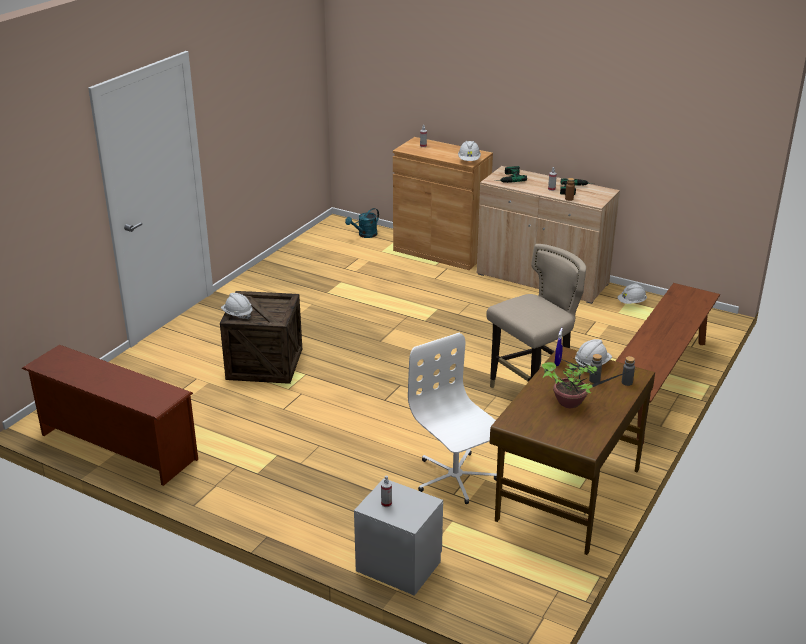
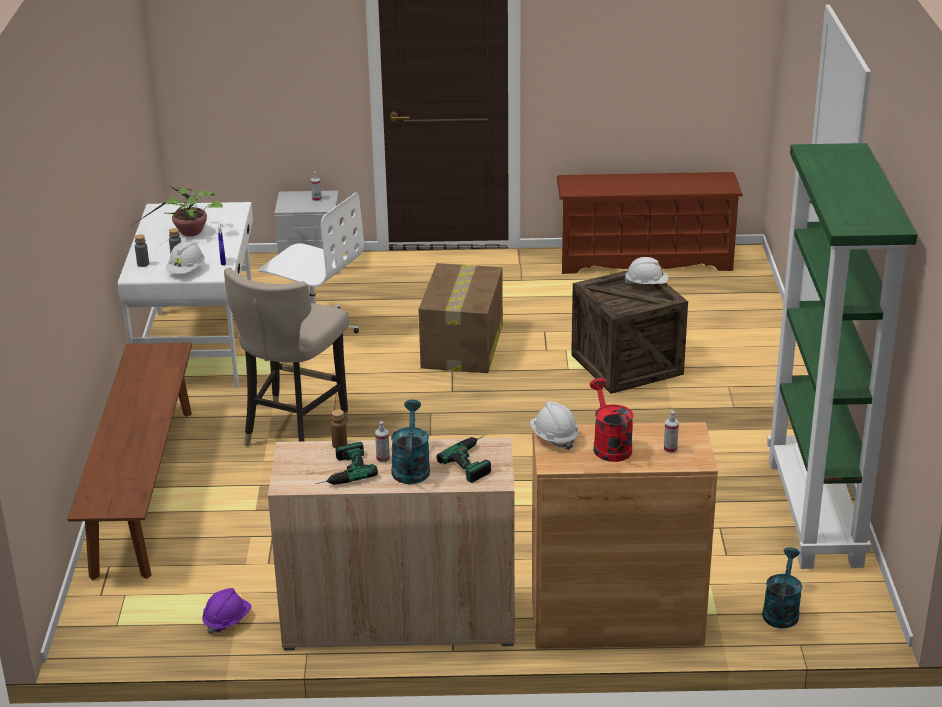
camera: 150 degrees right, 0 degrees up
brown desk [490,347,655,555] -> white desk [118,202,253,388]
white hard hat [618,283,647,304] -> purple hard hat [202,588,252,635]
none -> turquoise watering can [391,399,430,484]
none -> cardboard box [418,263,503,373]
none -> red watering can [590,378,634,462]
none -> green bookcase [767,143,917,569]

